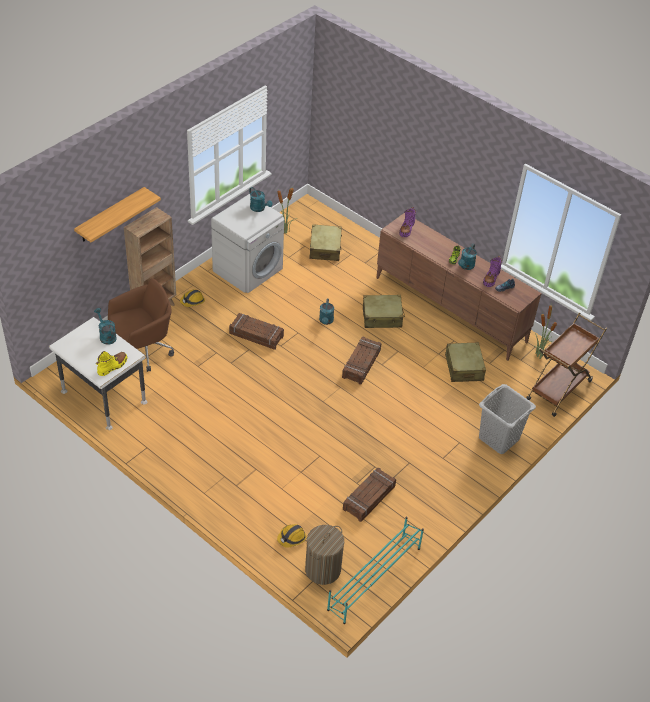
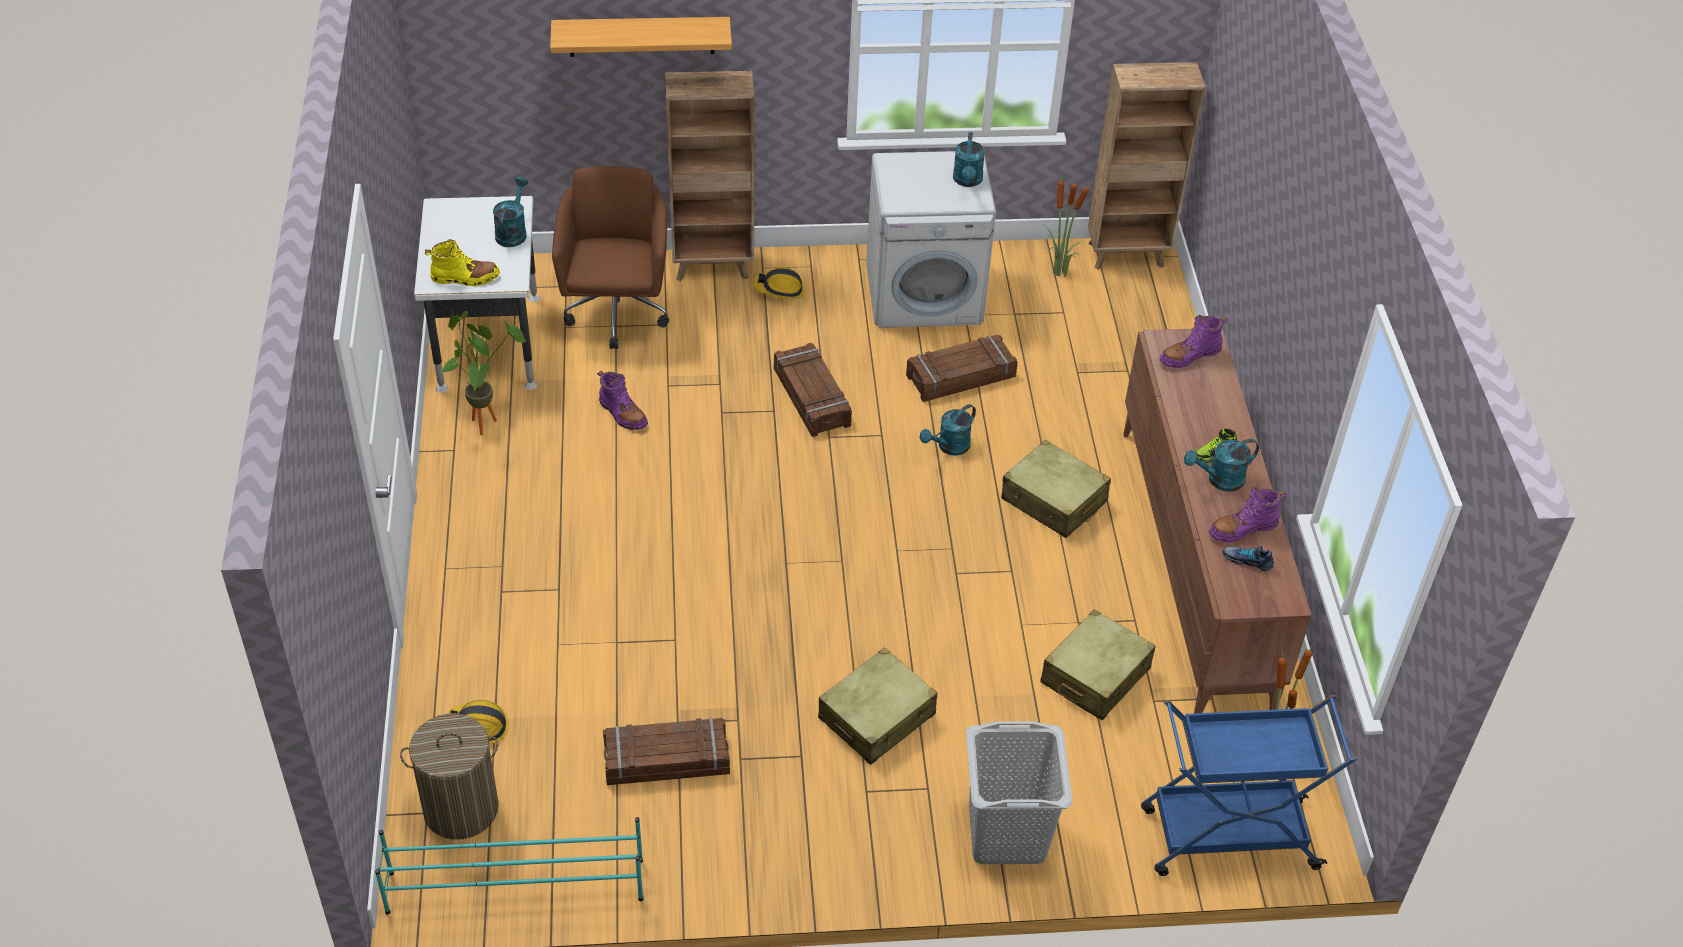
camera: 45 degrees right, 0 degrees up
brown office chair [108,278,174,372] -> brown office chair turned 105 degrees counterclockwise [552,166,669,349]
beige suitcase [309,224,342,261] -> beige suitcase moved to [818,647,937,765]
crate [342,337,382,385] -> crate moved to [906,335,1018,402]
brown cart [526,313,607,417] -> blue cart [1141,695,1358,876]
none -> potted plant [440,311,526,435]
none -> purple boot [597,370,648,430]
none -> brown bookcase [1088,62,1205,270]

